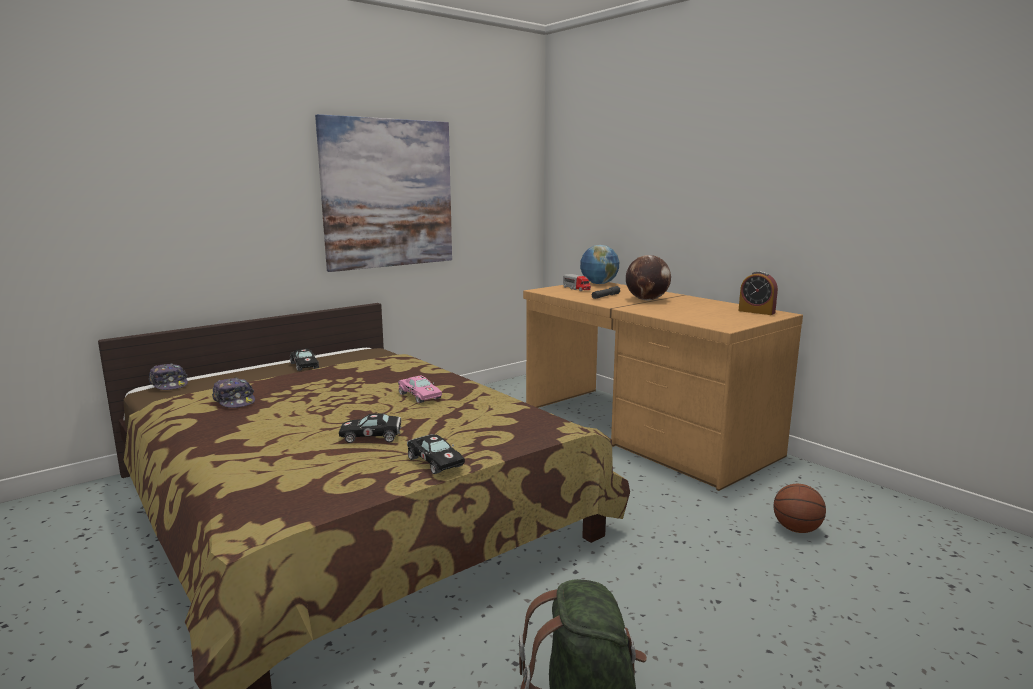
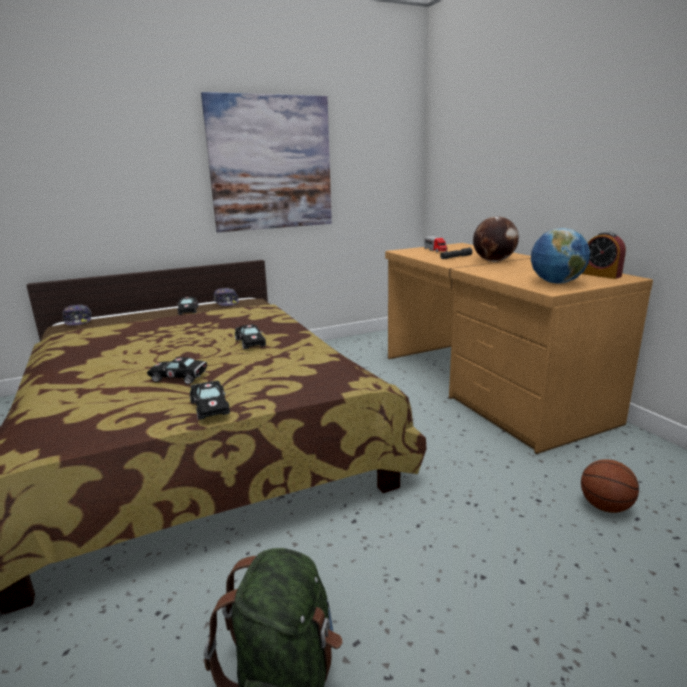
camera: 15 degrees right, 5 degrees up
cap [212,377,255,408] -> cap moved to [213,288,239,306]
pink toy car [398,375,442,403] -> black toy car [235,324,266,349]
globe [580,245,619,284] -> globe moved to [531,228,590,283]

